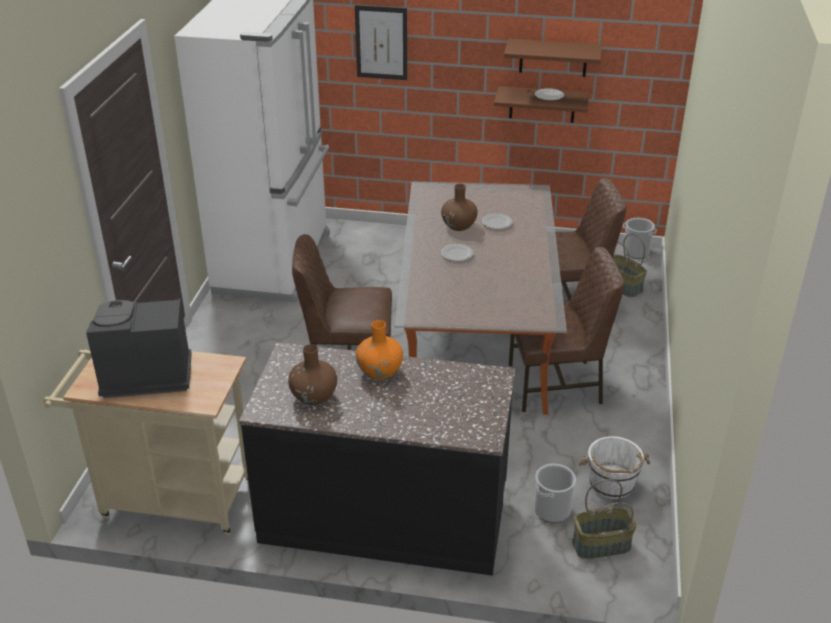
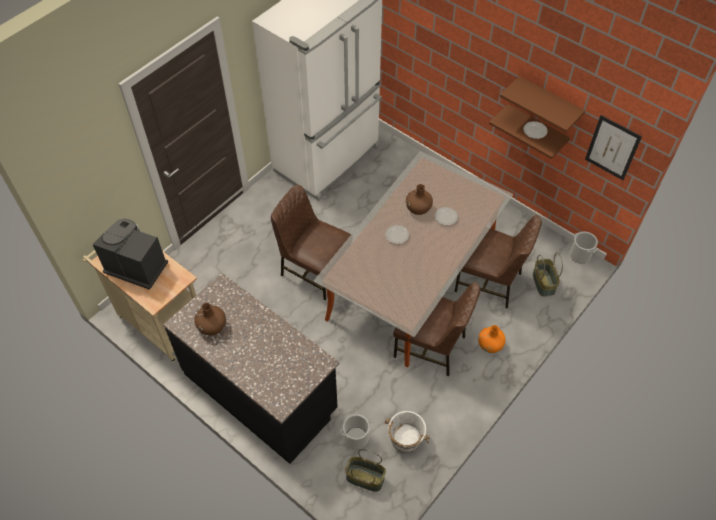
camera: 30 degrees right, 20 degrees up
picture [355,5,407,80] -> picture moved to [585,115,642,180]
orange vase [356,320,403,379] -> orange vase moved to [478,325,506,353]

